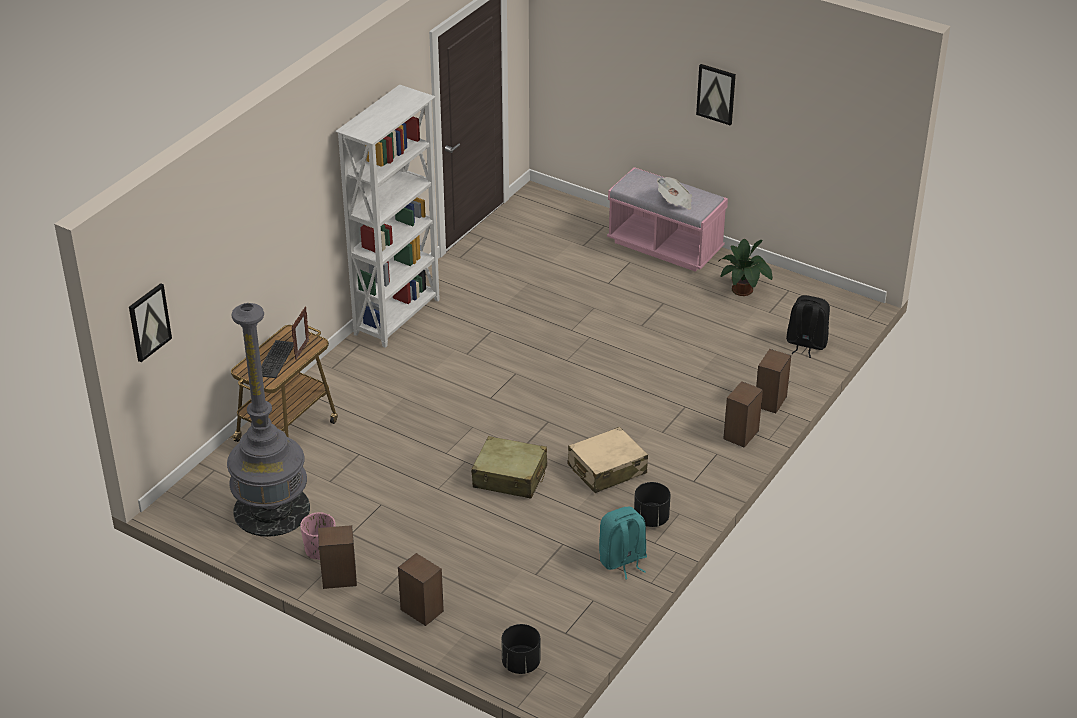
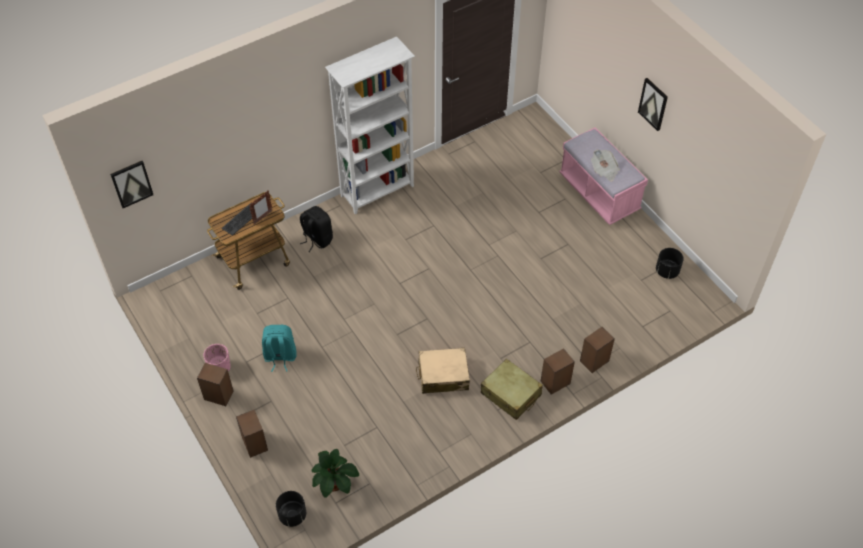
camera: 25 degrees right, 15 degrees up
grey floor lamp [227,303,310,537] -> none
beige suitcase [471,436,547,499] -> beige suitcase moved to [481,359,543,420]
turquoise backpack [599,507,647,579] -> turquoise backpack moved to [262,325,297,372]
black planter [634,482,671,527] -> black planter moved to [656,248,684,279]
potted plant [718,239,773,296] -> potted plant moved to [311,449,359,498]
black backpack [786,295,830,358] -> black backpack moved to [300,206,333,252]

